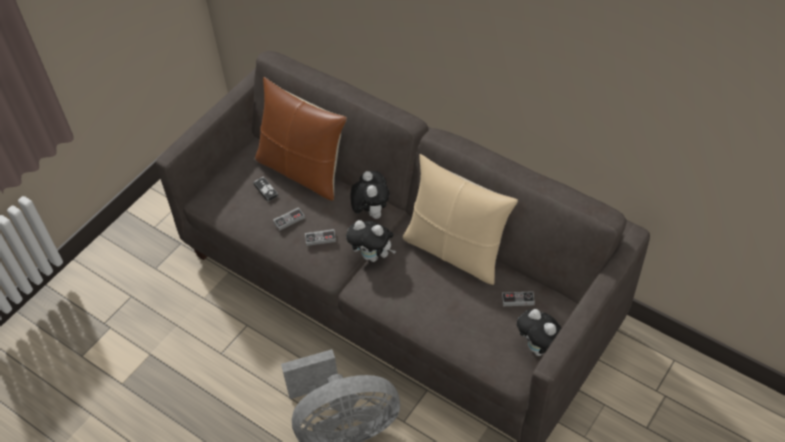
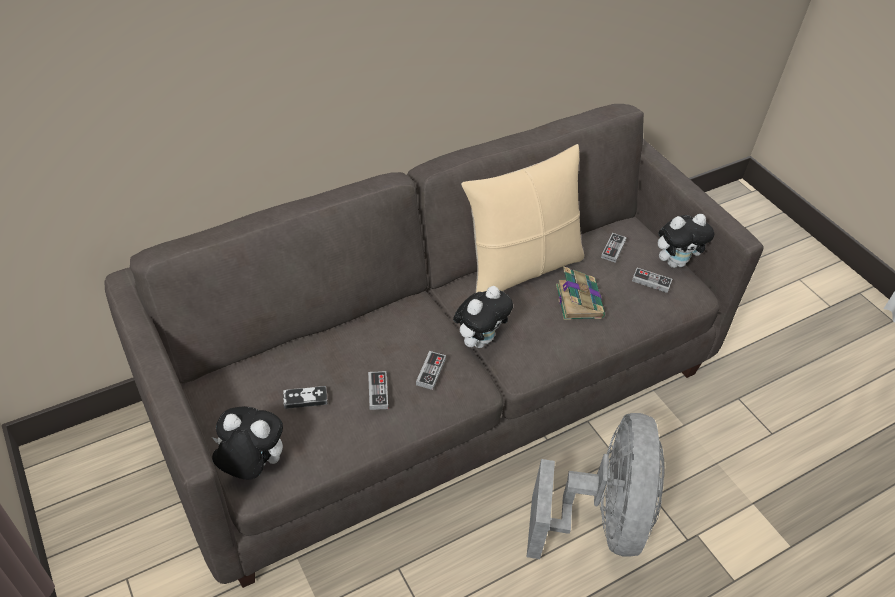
camera: 70 degrees left, 5 degrees down
brown pillow [255,77,347,201] -> none
plush toy [350,171,390,219] -> plush toy moved to [212,406,283,480]
none -> book [556,267,605,320]
none -> game controller [632,268,672,293]

